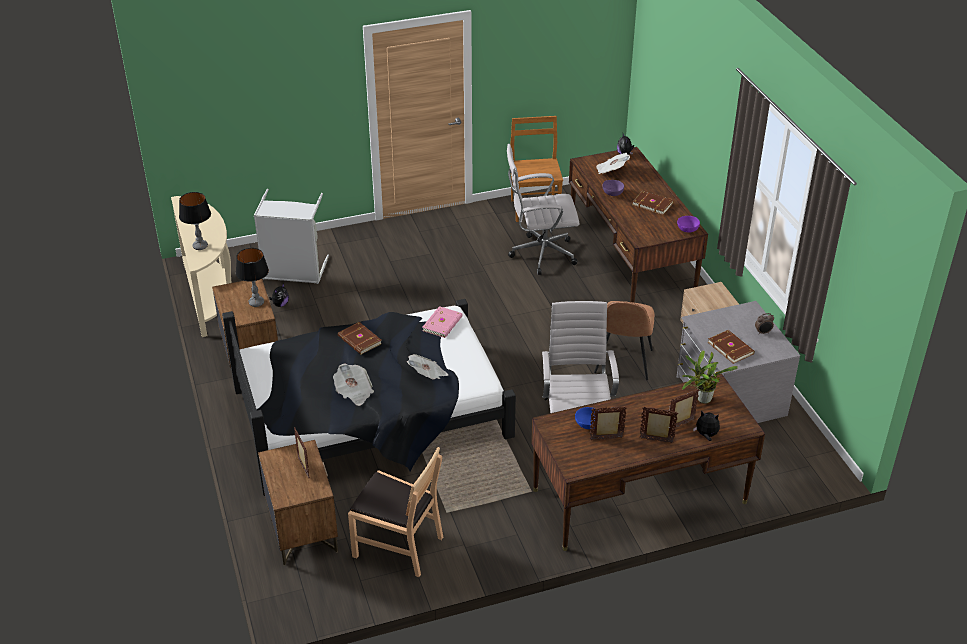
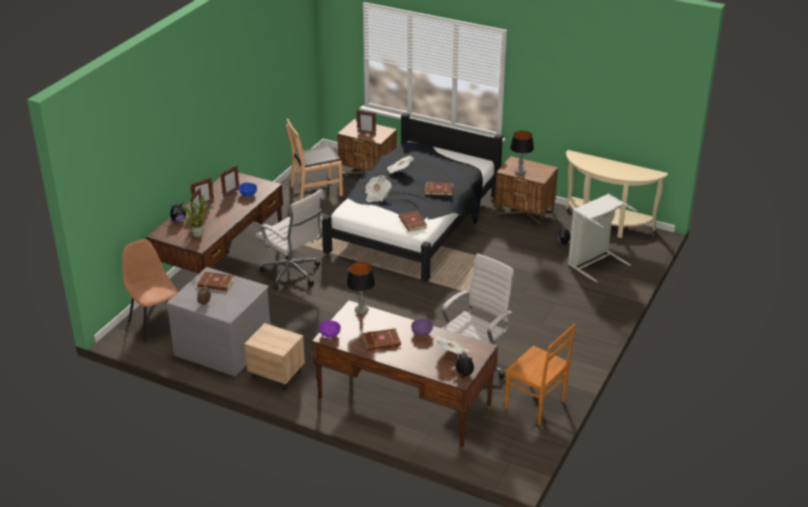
camera: 135 degrees right, 5 degrees down
table lamp [179,192,211,250] -> table lamp moved to [347,262,376,315]
pink book [422,306,463,338] -> brown book [399,211,427,232]
brown chair [594,301,655,380] -> brown chair moved to [122,240,178,342]

